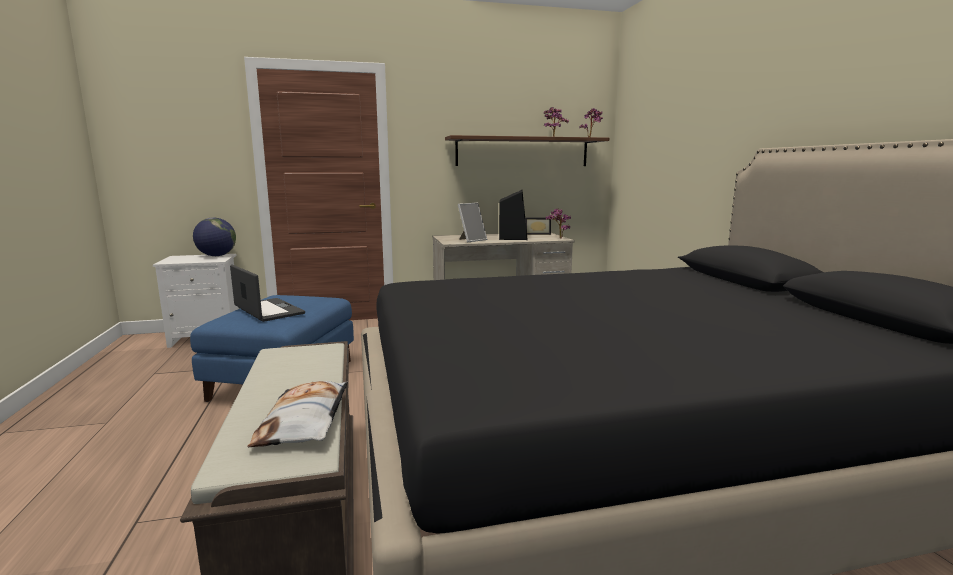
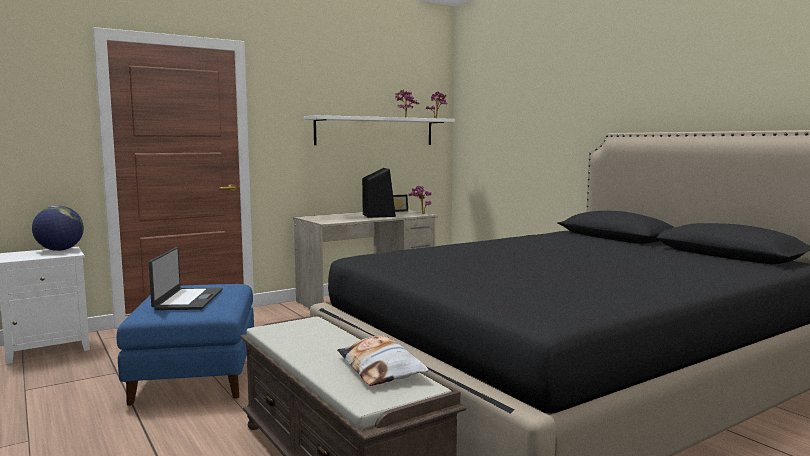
camera: 20 degrees left, 5 degrees down
laptop [230,265,305,322] -> laptop turned 60 degrees clockwise [149,247,223,310]
brown shelf [445,135,609,166] -> white shelf [304,115,455,145]
picture frame [458,203,487,243] -> none

